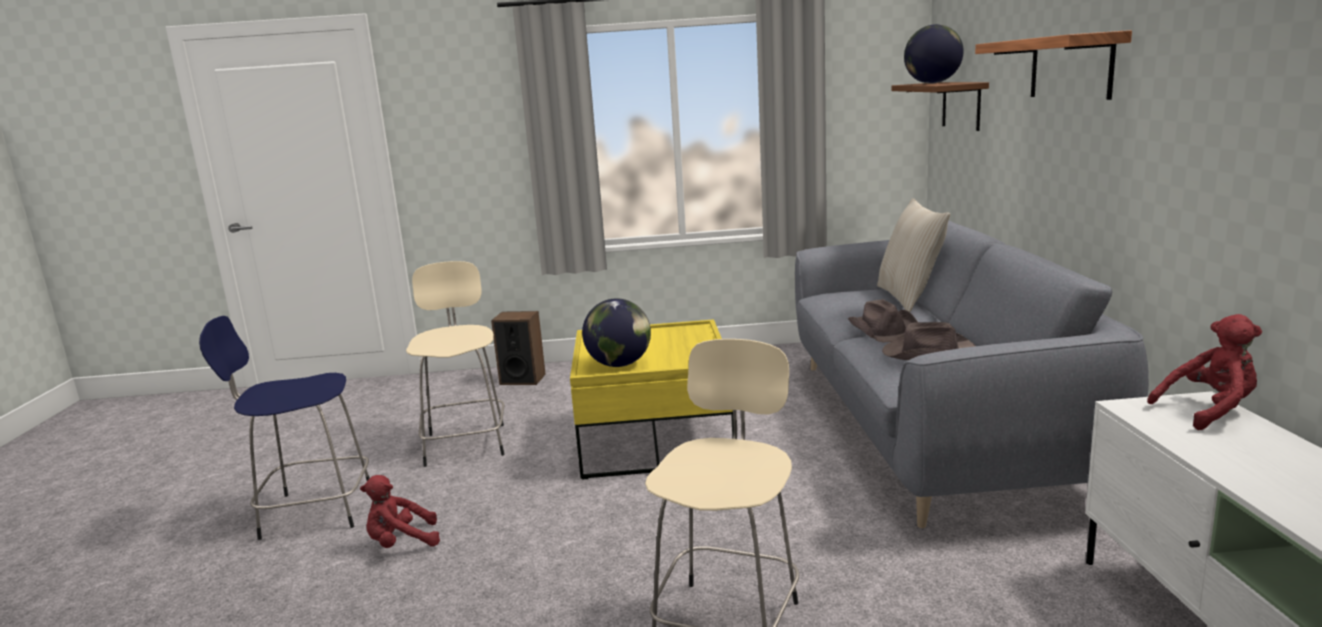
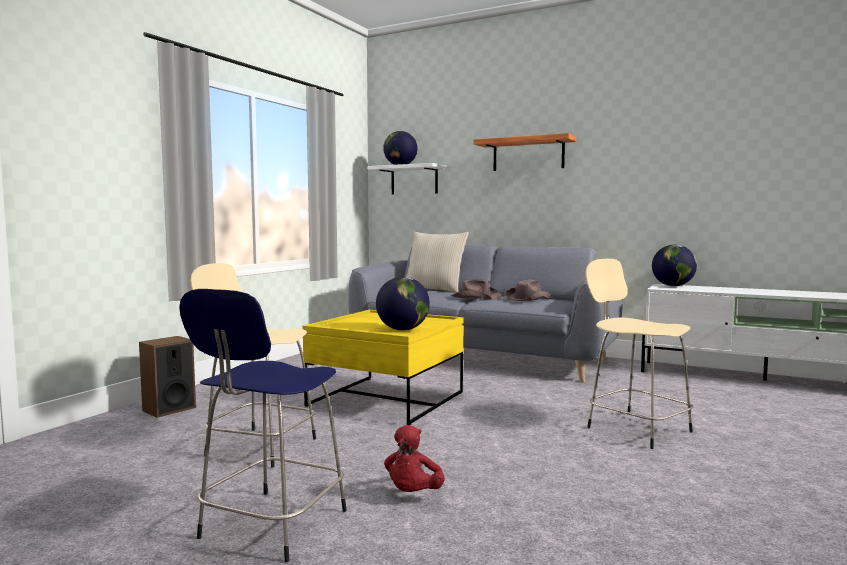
camera: 60 degrees left, 10 degrees down
brown shelf [891,82,989,131] -> white shelf [367,163,447,194]
red plush toy [1147,314,1262,430] -> globe [652,245,697,286]

